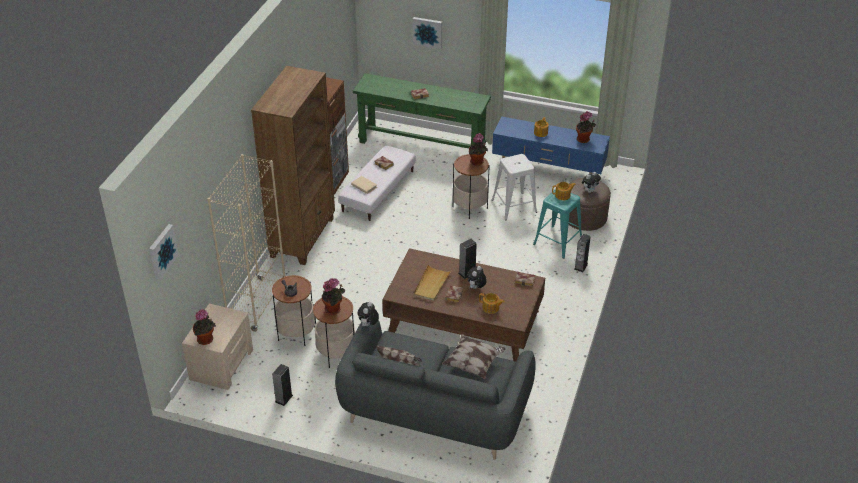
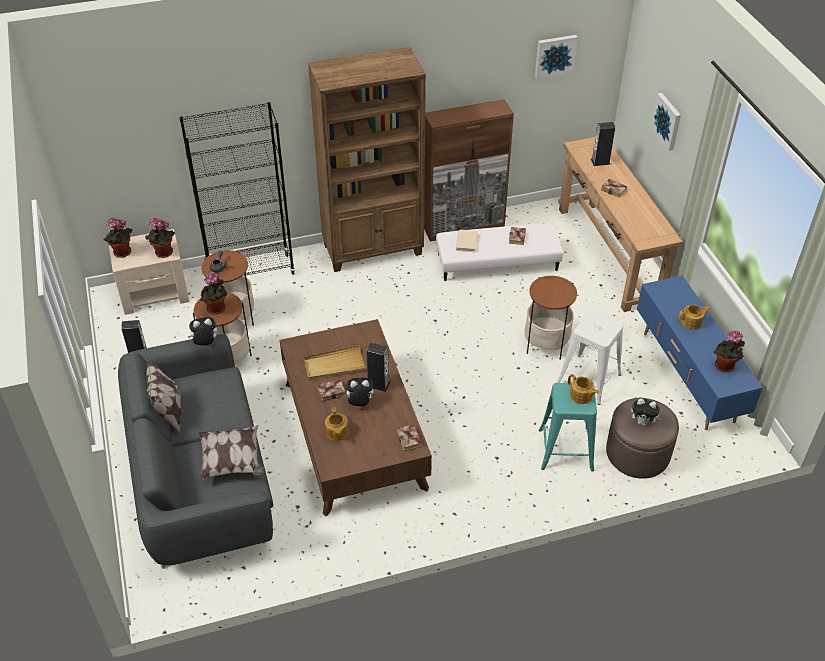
camera: 55 degrees right, 5 degrees up
picture [149,224,179,280] -> picture moved to [535,35,578,79]
beige bookcase [207,154,286,332] -> black bookcase [179,102,295,276]
green console table [353,73,491,148] -> brown console table [558,137,683,312]
potted plant [469,133,488,166] -> potted plant moved to [146,218,175,258]
speaker [574,234,591,272] -> speaker moved to [591,122,615,166]

